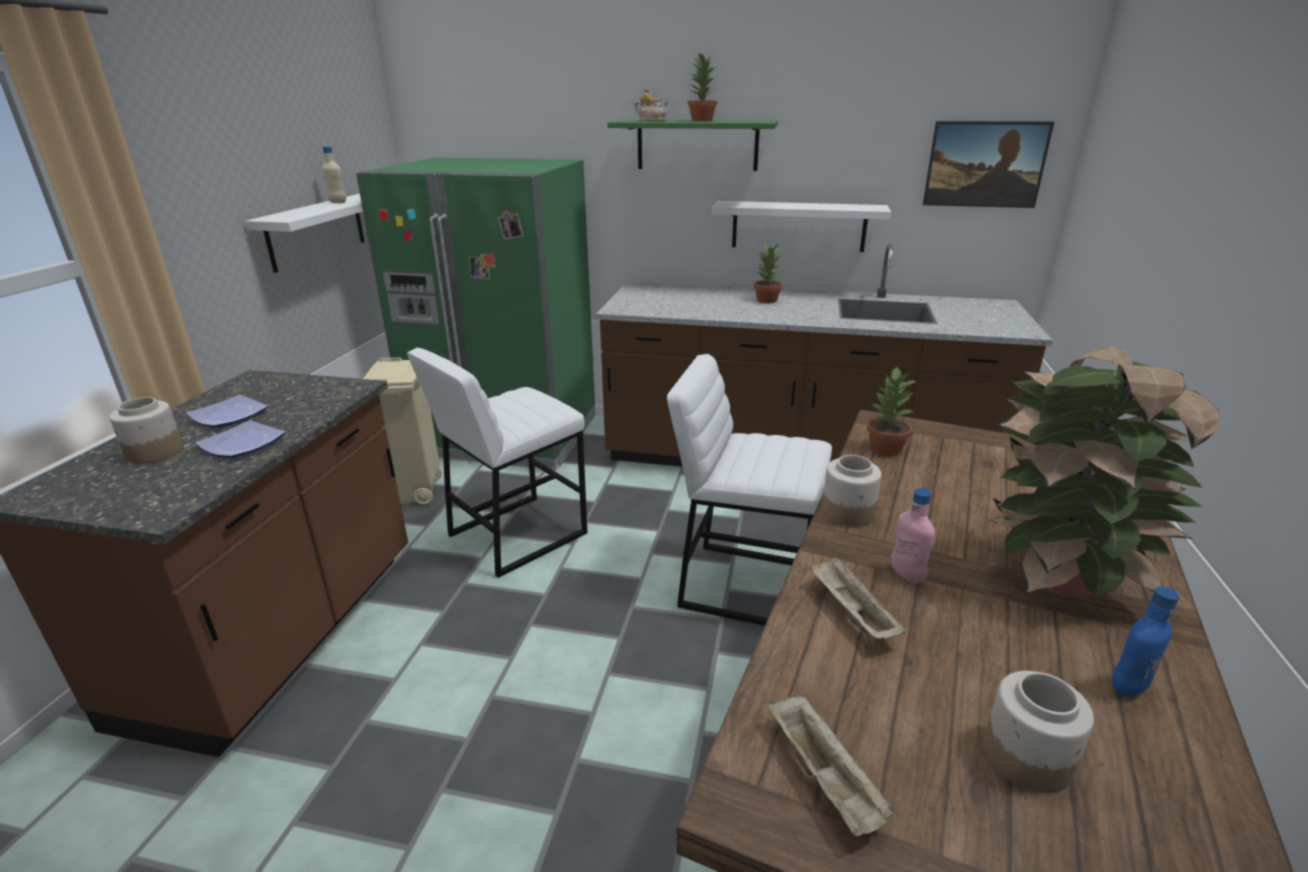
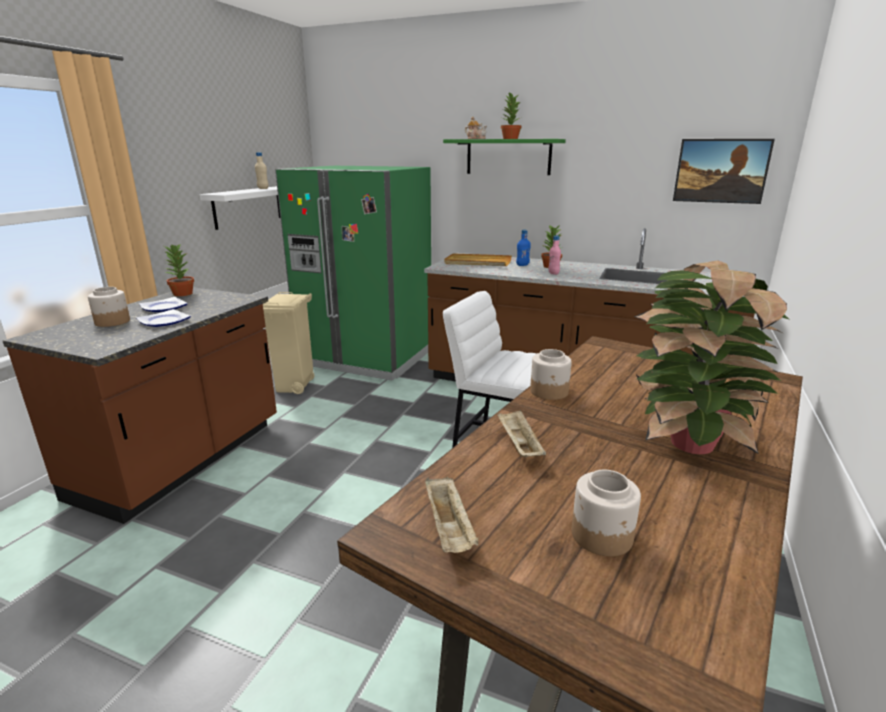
camera: 10 degrees right, 5 degrees down
white chair [407,348,587,578] -> none
white shelf [712,201,891,252] -> none
potted plant [867,367,919,456] -> potted plant moved to [164,243,194,296]
pink bottle [891,488,935,583] -> pink bottle moved to [548,235,561,275]
blue bottle [1112,586,1179,697] -> blue bottle moved to [516,230,531,266]
none -> beige tray [444,253,512,266]

